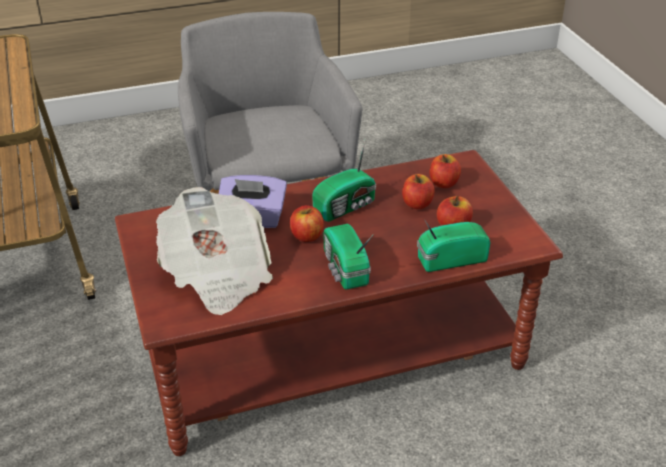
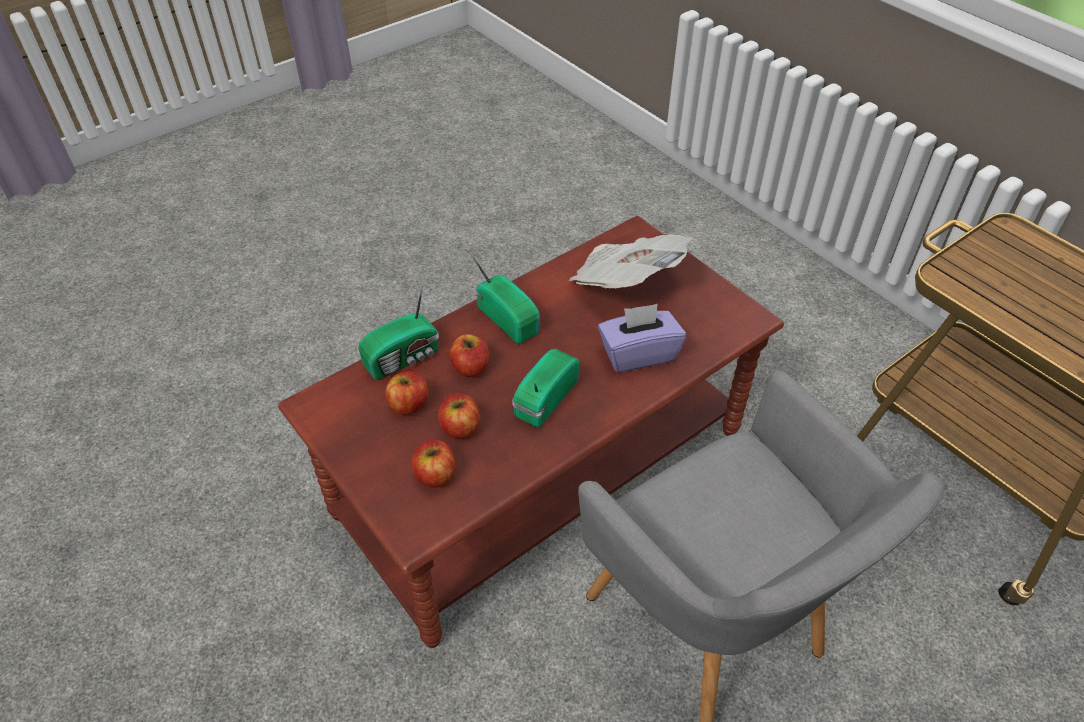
camera: 160 degrees right, 10 degrees up
apple [290,205,324,242] -> apple moved to [450,334,489,377]

